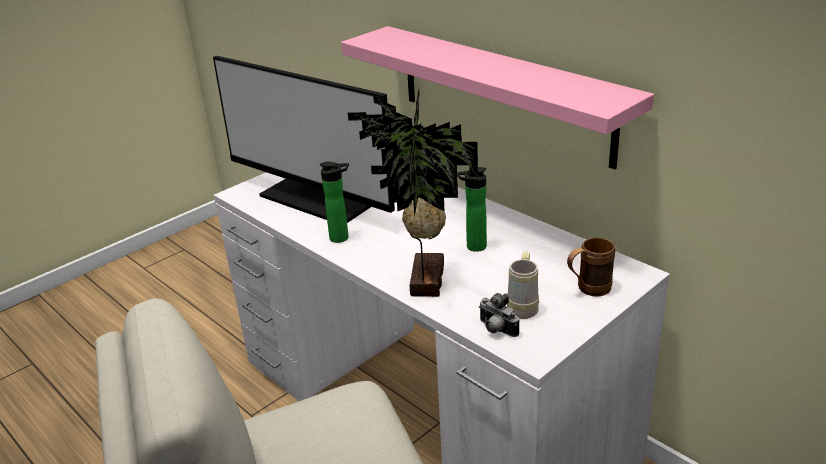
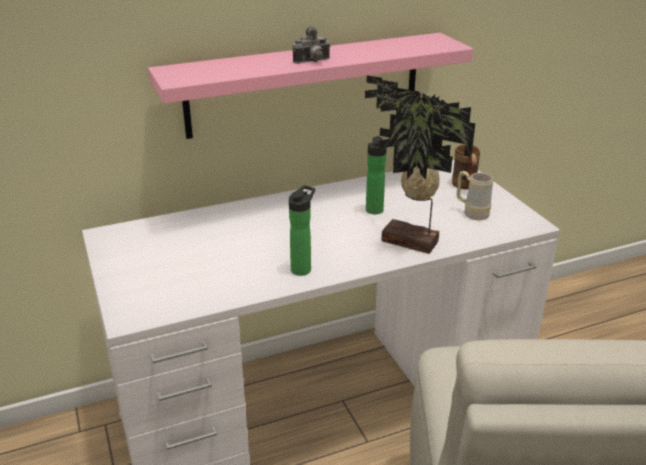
camera: 70 degrees left, 0 degrees up
monitor [213,56,395,223] -> none
camera [479,293,519,337] -> camera moved to [293,26,331,64]

